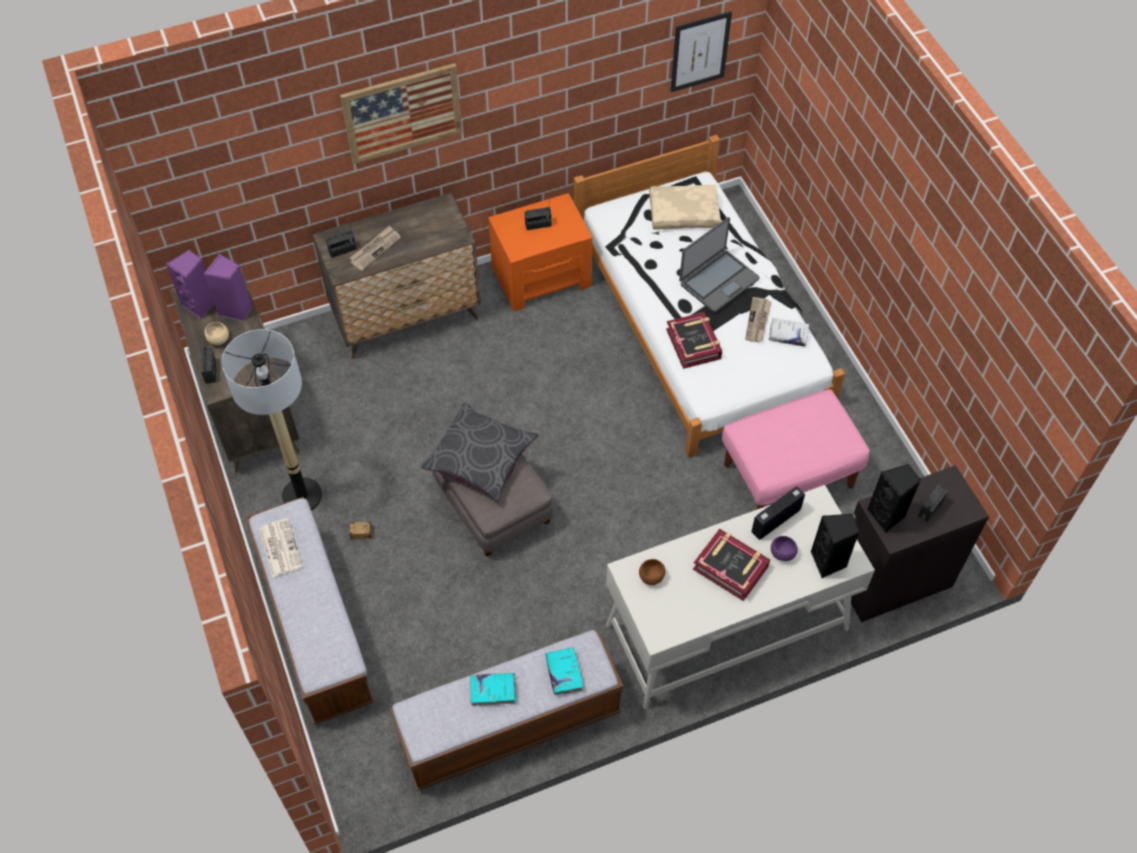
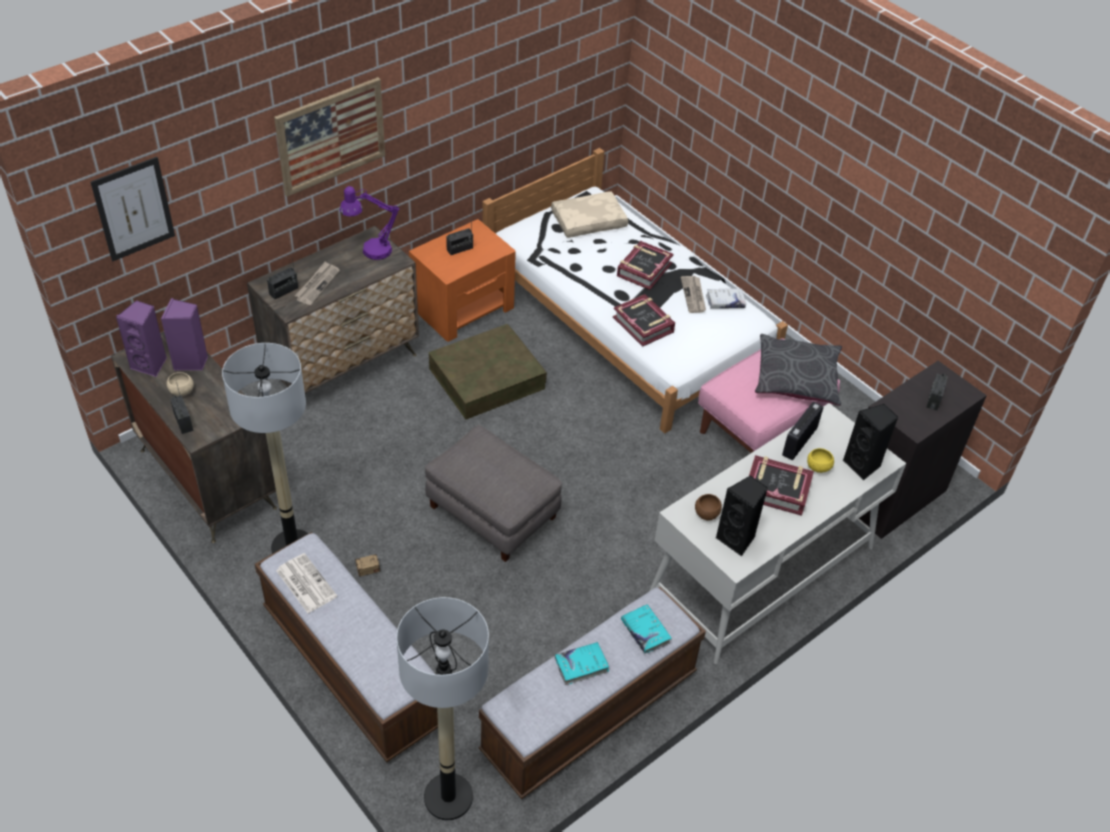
camera: 20 degrees left, 10 degrees down
grey pillow [421,402,538,502] -> grey pillow moved to [755,334,842,406]
picture [671,11,732,92] -> picture moved to [90,157,175,261]
laptop [679,217,759,313] -> book [617,241,674,290]
purple bowl [771,536,798,561] -> yellow bowl [807,448,834,473]
black speaker [867,464,921,533] -> black speaker moved to [716,475,768,556]
none -> purple table lamp [340,186,399,260]
none -> floor lamp [396,597,489,820]
none -> brown storage box [429,324,547,419]

